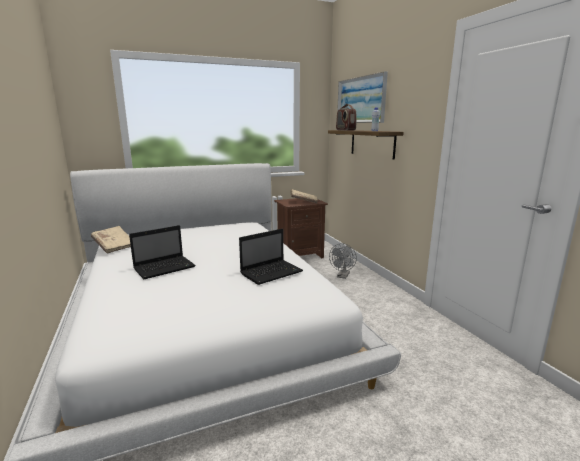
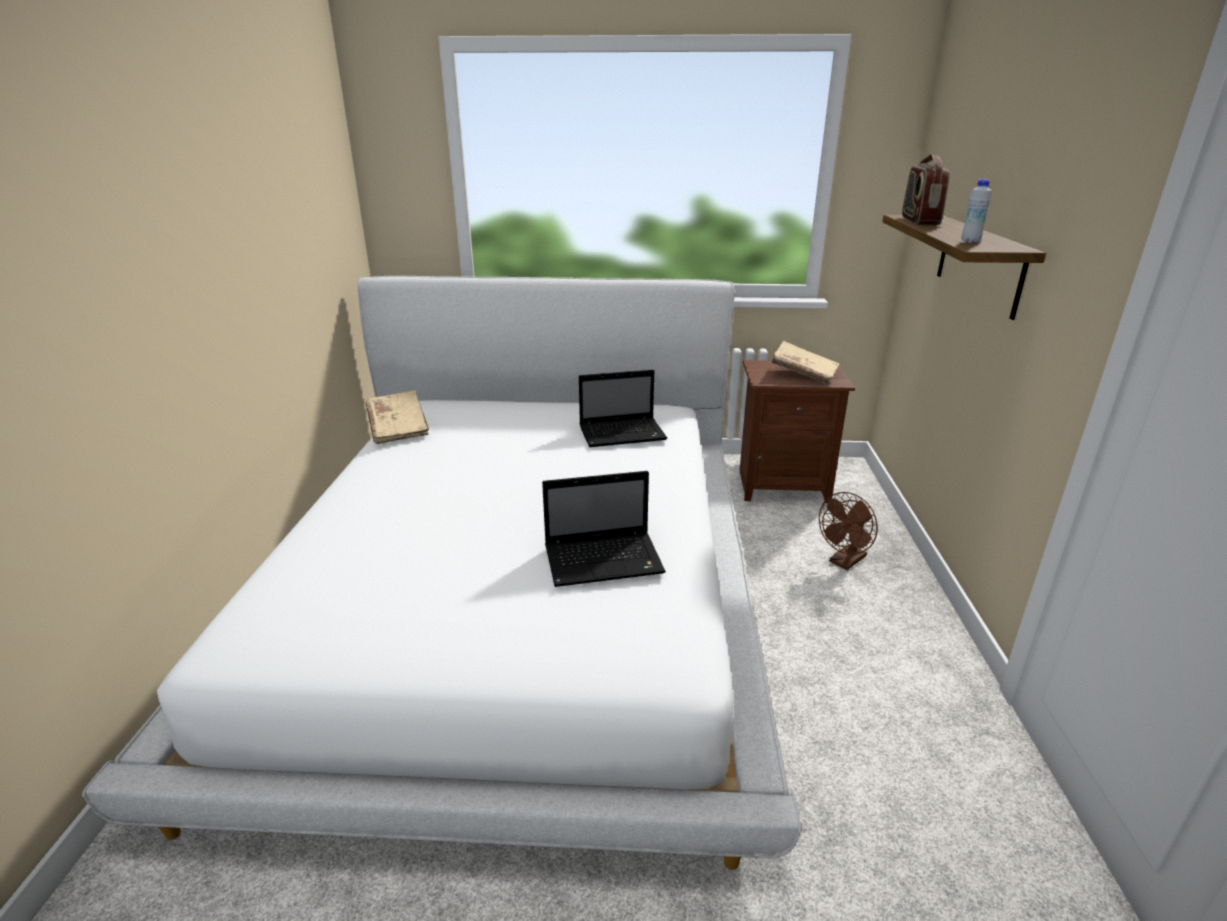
camera: 25 degrees right, 10 degrees up
laptop [129,225,196,279] -> laptop moved to [579,370,667,447]
grey fan [329,243,357,279] -> brown fan [819,492,878,570]
picture [337,71,388,123] -> none

